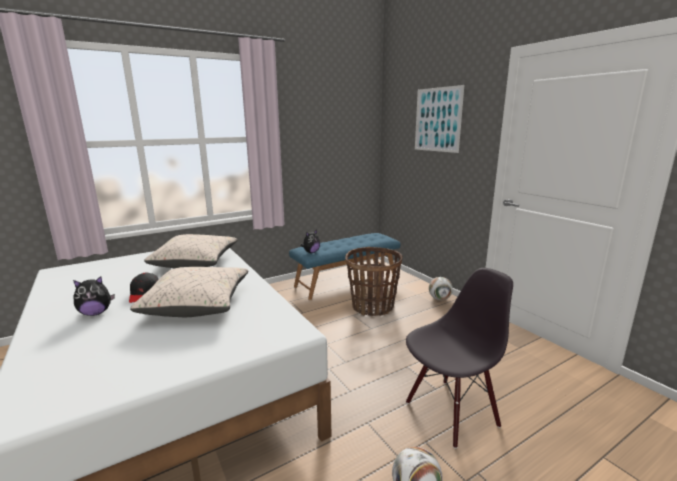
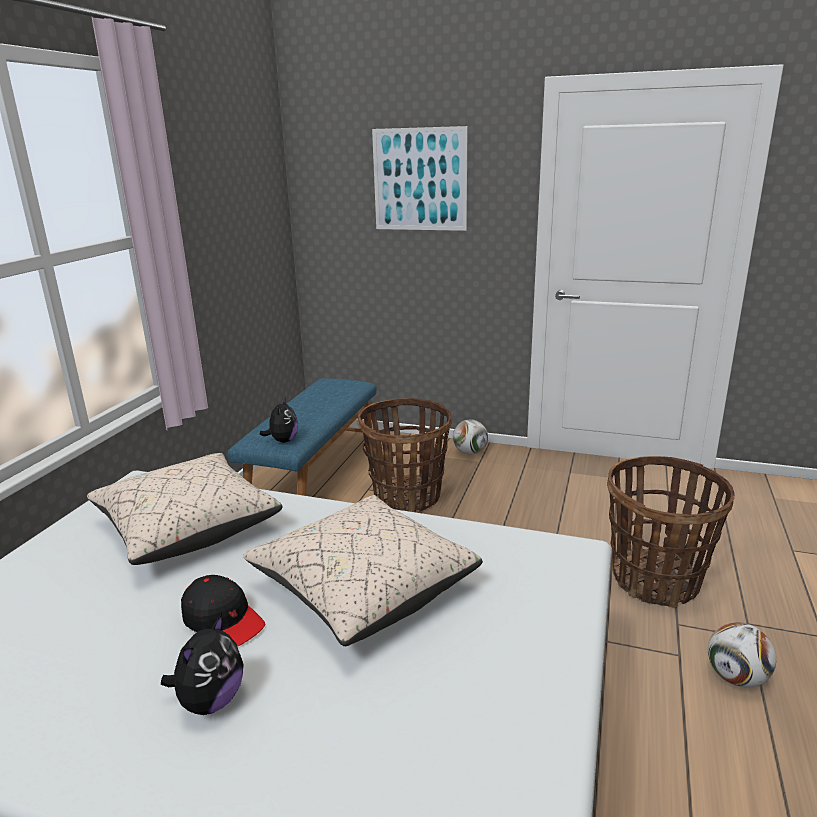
camera: 40 degrees left, 5 degrees up
black chair [406,268,513,449] -> basket [607,456,735,607]

